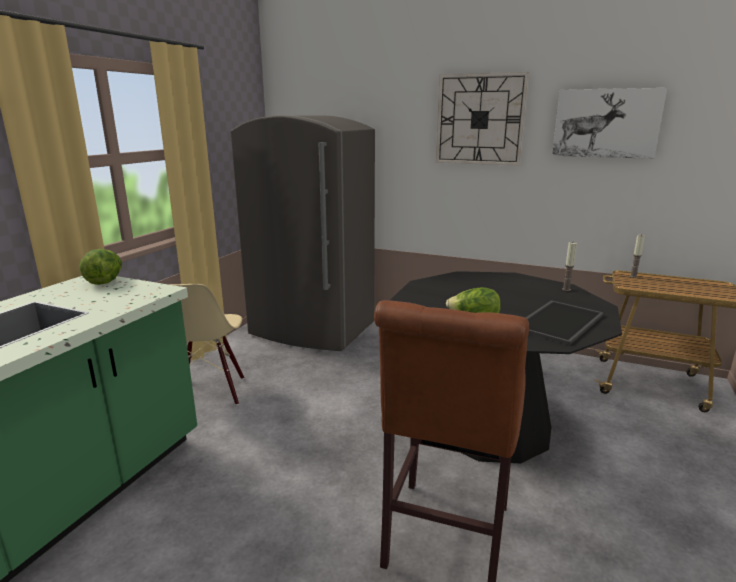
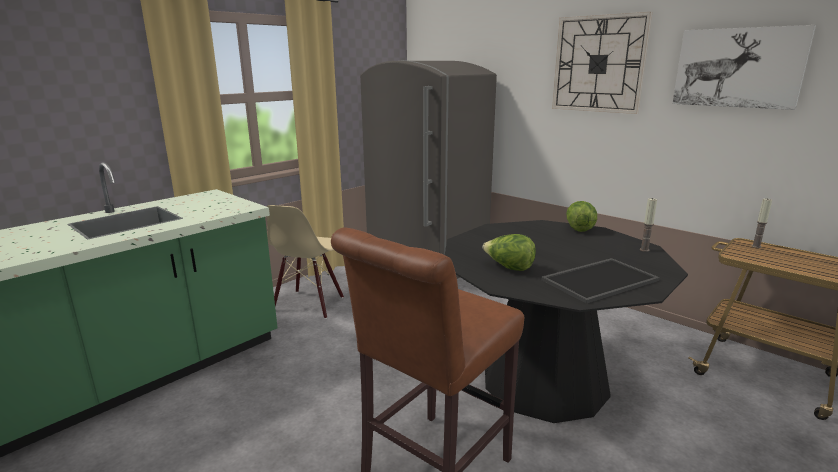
camera: 20 degrees right, 0 degrees up
lettuce [79,249,122,285] -> lettuce moved to [566,201,597,232]

